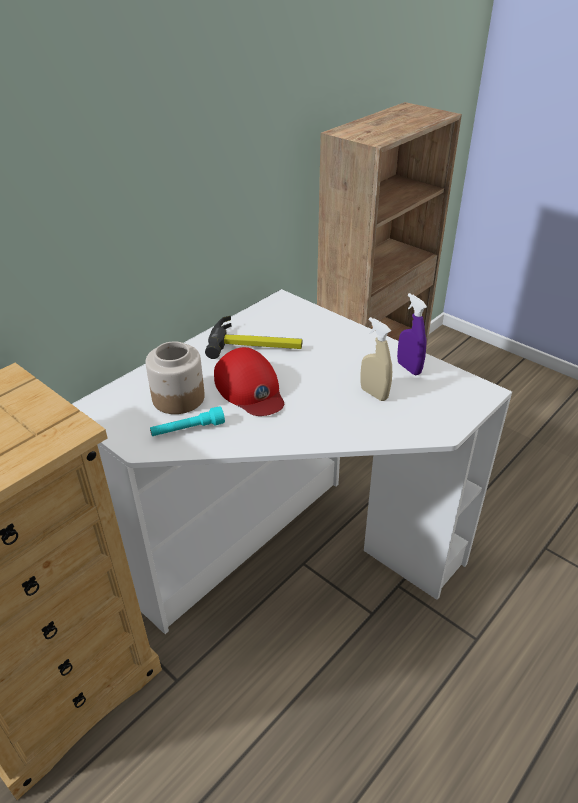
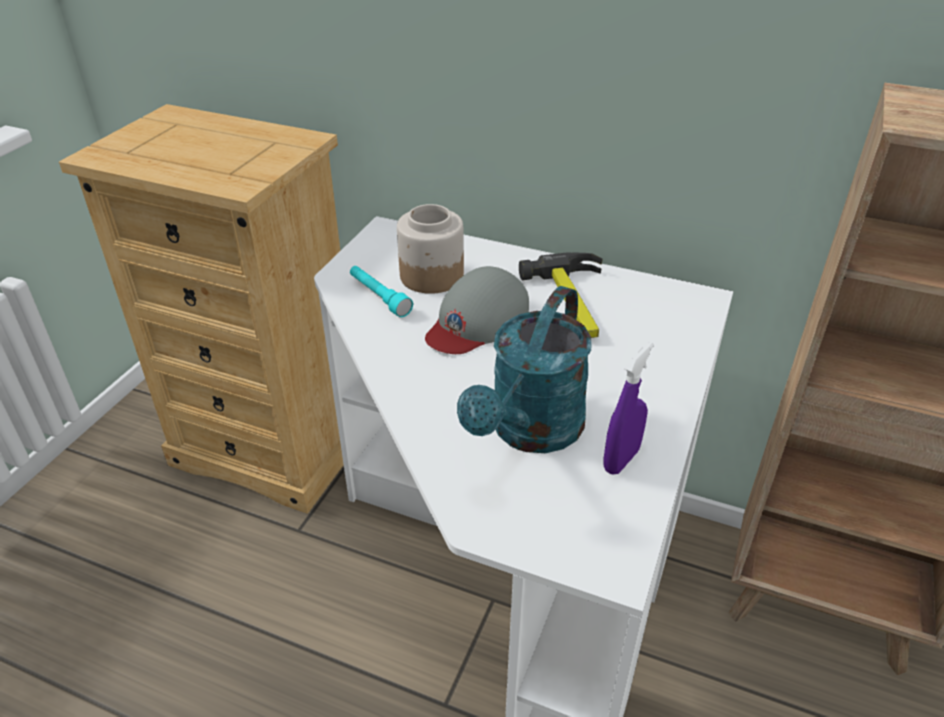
camera: 70 degrees right, 0 degrees up
red cap [214,347,284,416] -> grey cap [425,266,529,354]
beige spray bottle [361,317,392,401] -> turquoise watering can [457,286,591,453]

